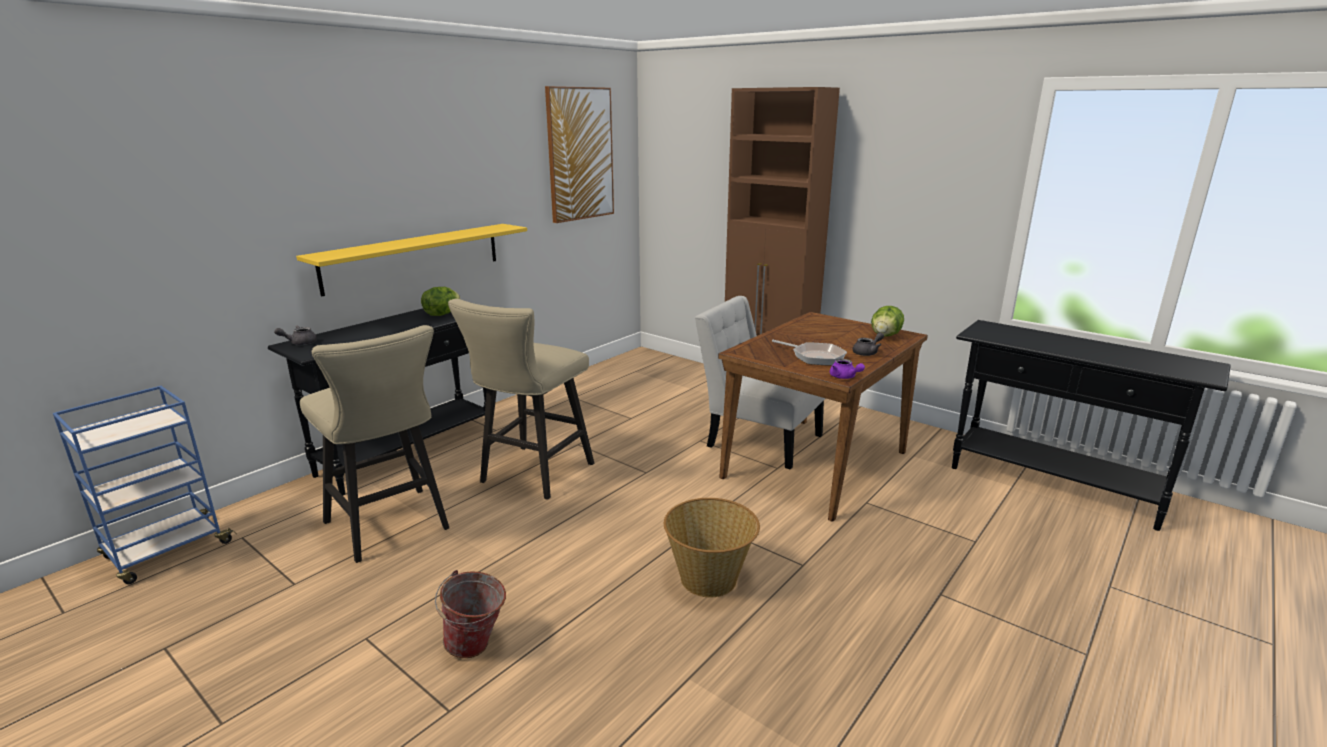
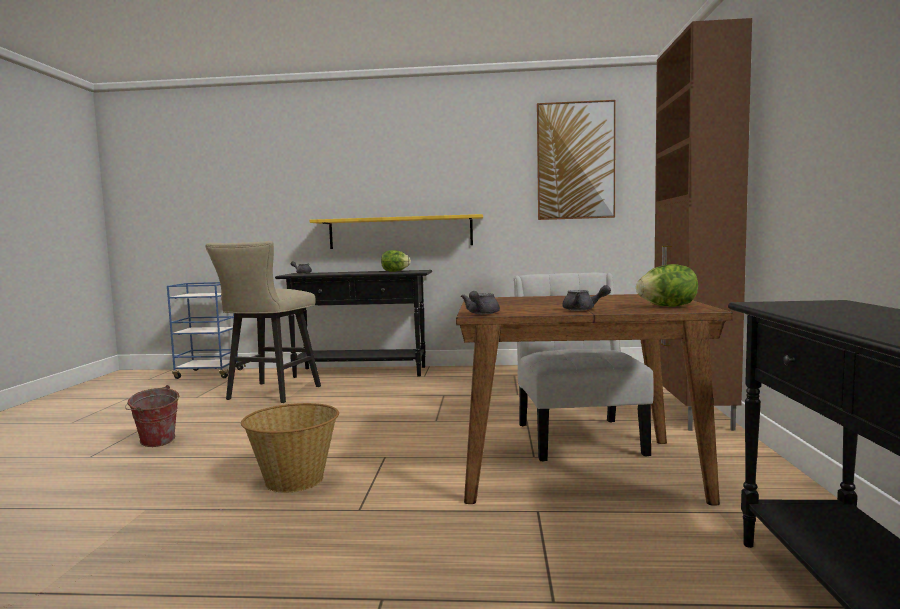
camera: 55 degrees right, 15 degrees down
beige stool [448,299,594,500] -> none
frying pan [772,340,847,366] -> none
purple teapot [830,359,865,379] -> grey teapot [461,291,500,314]

